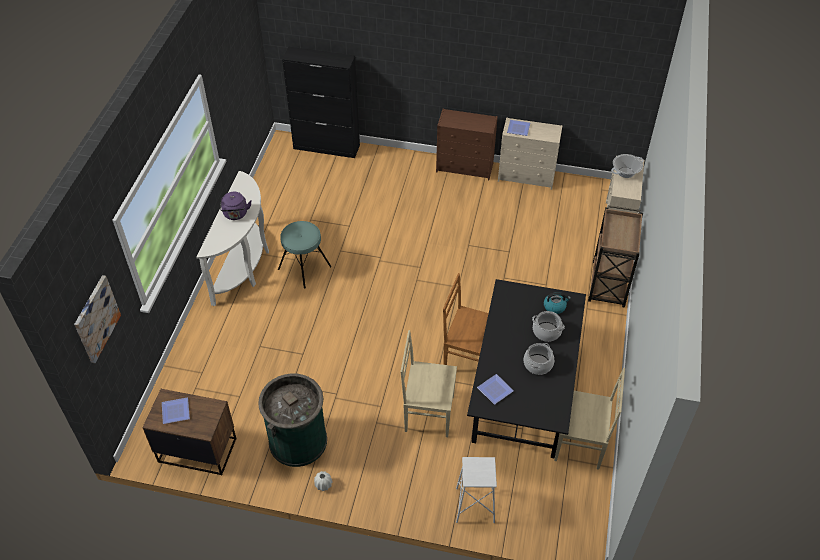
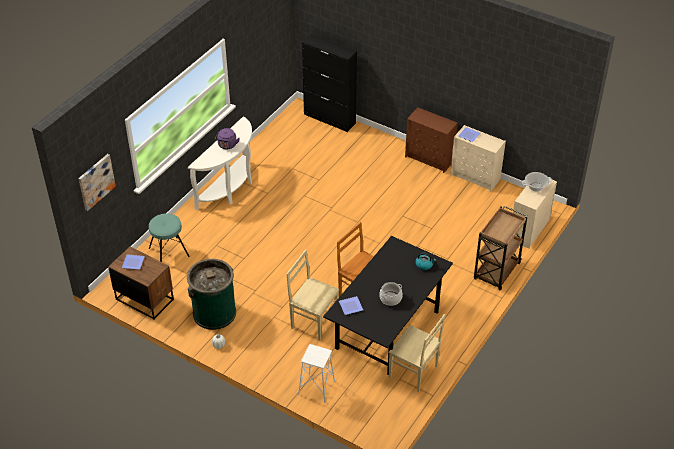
camera: 20 degrees right, 5 degrees down
turquoise stool [278,221,332,289] -> turquoise stool moved to [149,213,190,262]
cooking pot [532,311,565,342] -> none

